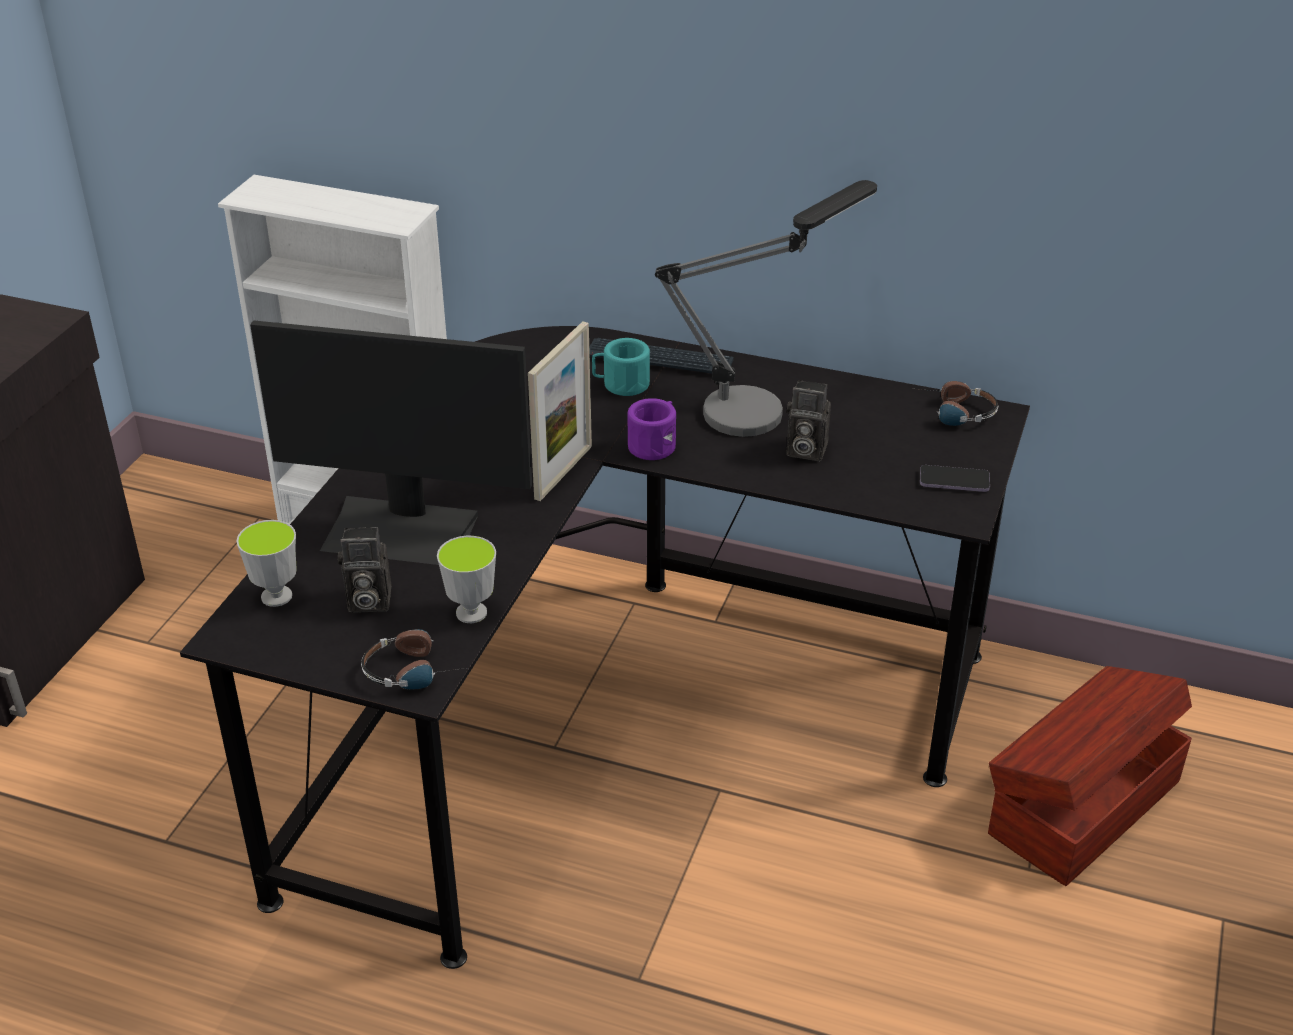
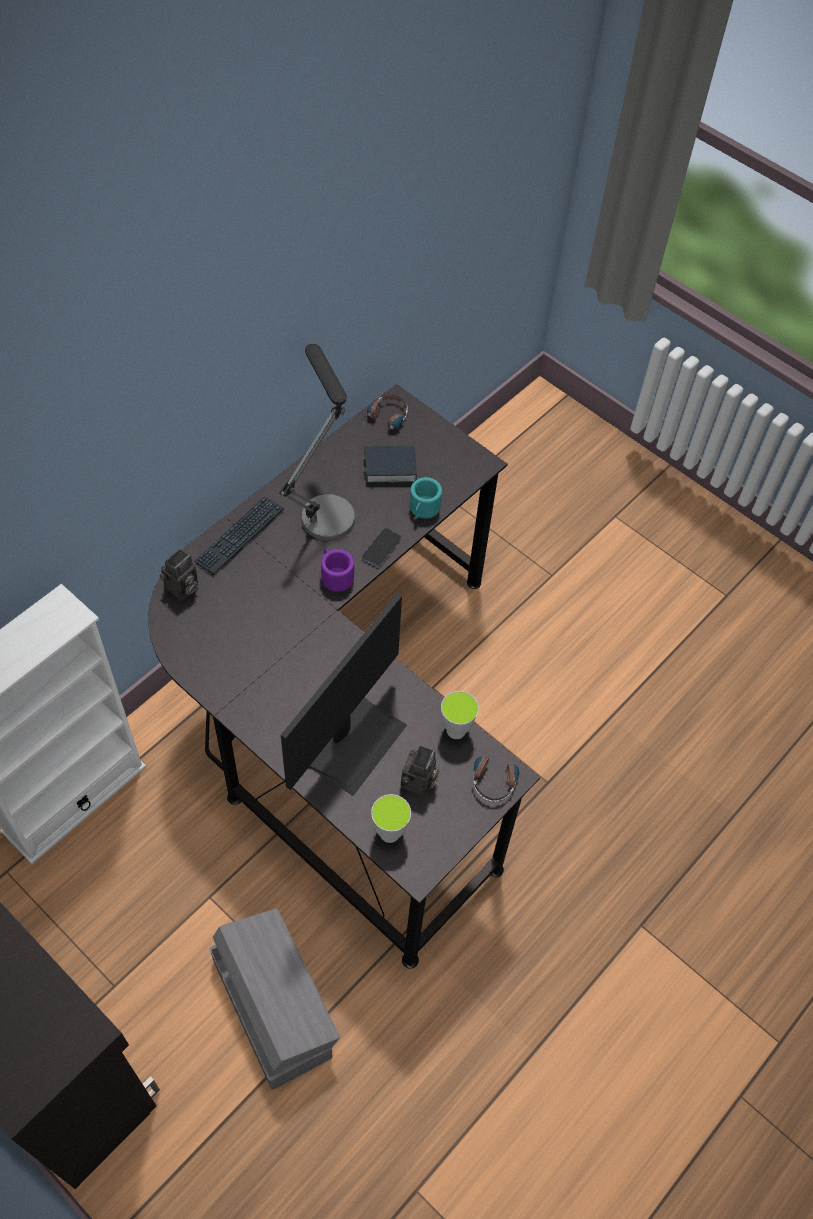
camera: 70 degrees left, 20 degrees up
picture frame [528,321,592,501] -> none
turquoise mug [592,338,650,396] -> turquoise mug moved to [410,477,442,519]
camera [787,380,831,461] -> camera moved to [159,549,198,600]
phone [920,465,990,492] -> phone moved to [362,528,402,567]
brown storage box [988,666,1192,886] -> none
none -> grey storage box [210,908,340,1090]
none -> book [365,446,417,484]

